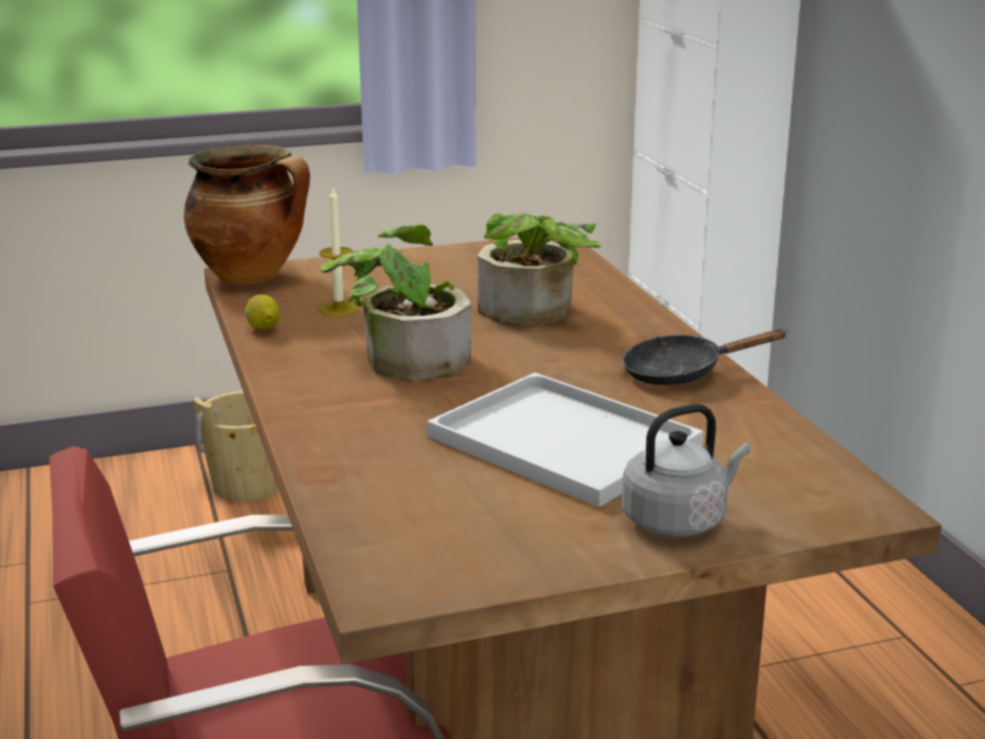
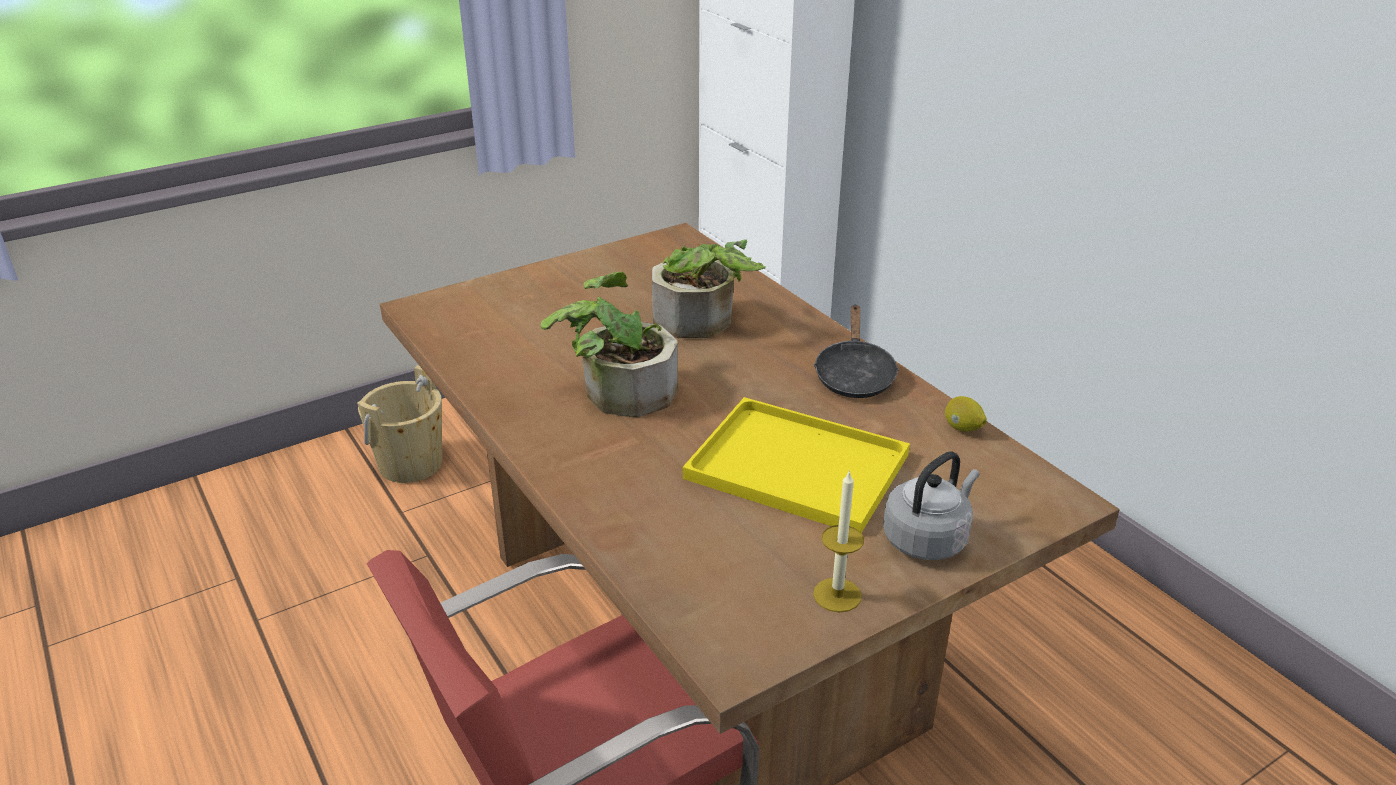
camera: 15 degrees left, 10 degrees up
cooking pot [184,145,310,285] -> none
lemon [245,294,280,330] -> lemon moved to [945,396,987,432]
candle [319,188,359,316] -> candle moved to [813,470,864,612]
white tray [427,373,704,507] -> yellow tray [683,397,910,533]
black frying pan [622,329,788,385] -> black frying pan turned 60 degrees counterclockwise [814,305,899,398]

